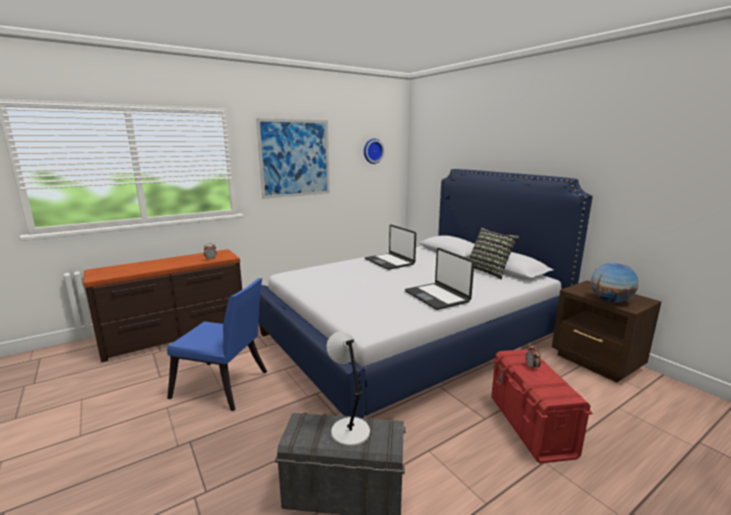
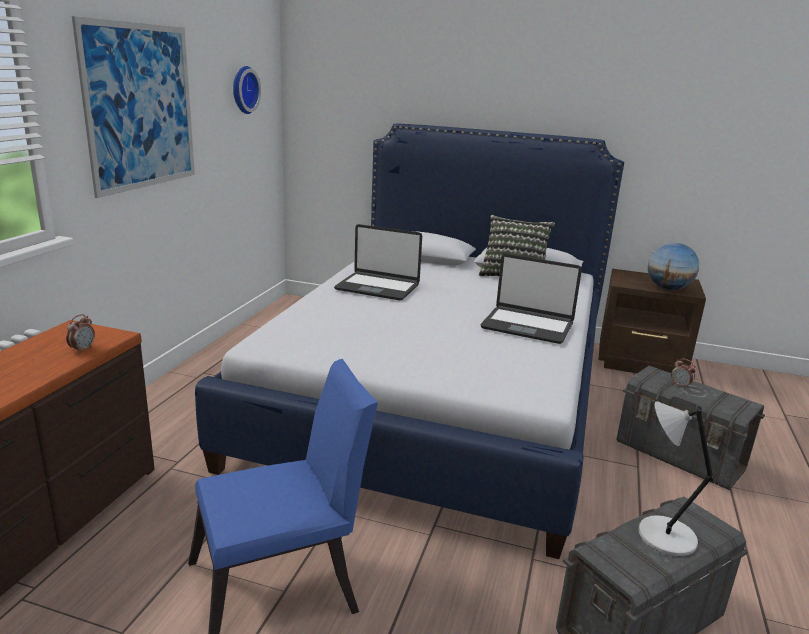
camera: 40 degrees left, 5 degrees up
red storage box [491,349,592,464] -> grey storage box [616,366,765,490]

